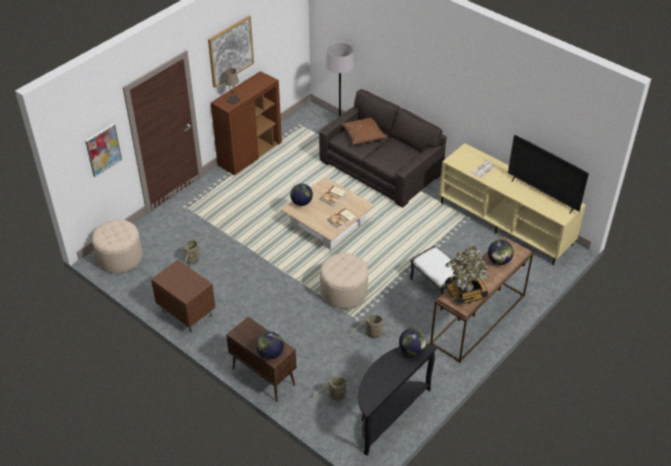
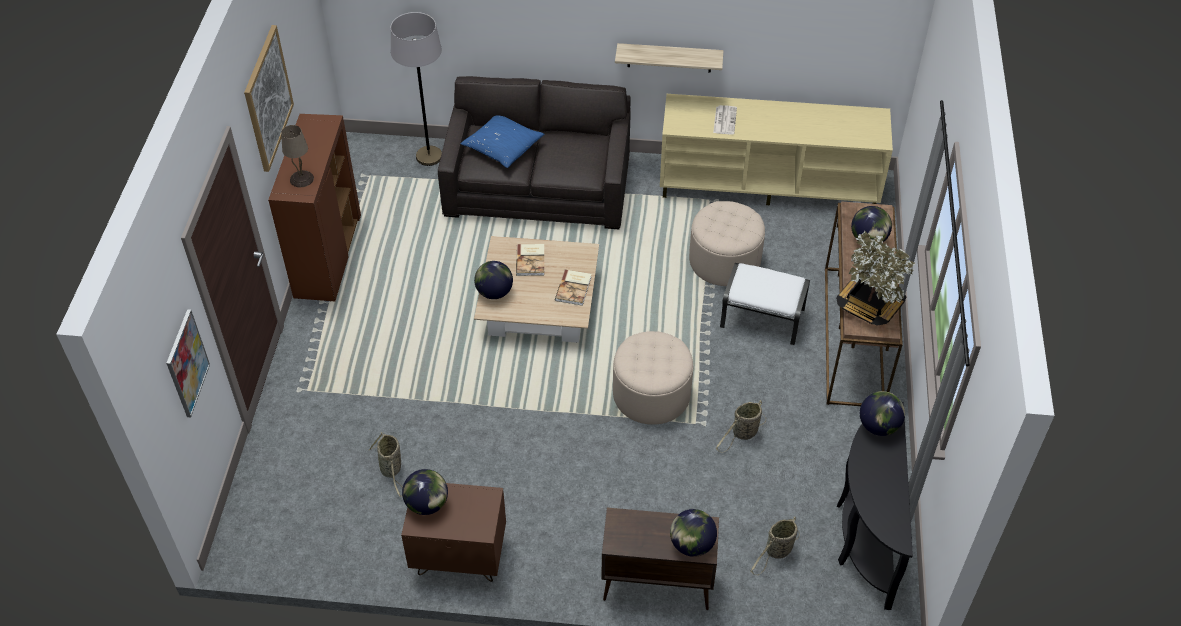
camera: 35 degrees left, 5 degrees up
beige ottoman [92,219,143,273] -> beige ottoman moved to [689,201,765,286]
brown pillow [342,118,387,145] -> blue pillow [461,116,544,168]
television [508,135,589,214] -> none
none -> globe [402,469,448,515]
none -> shelf [615,43,724,73]

